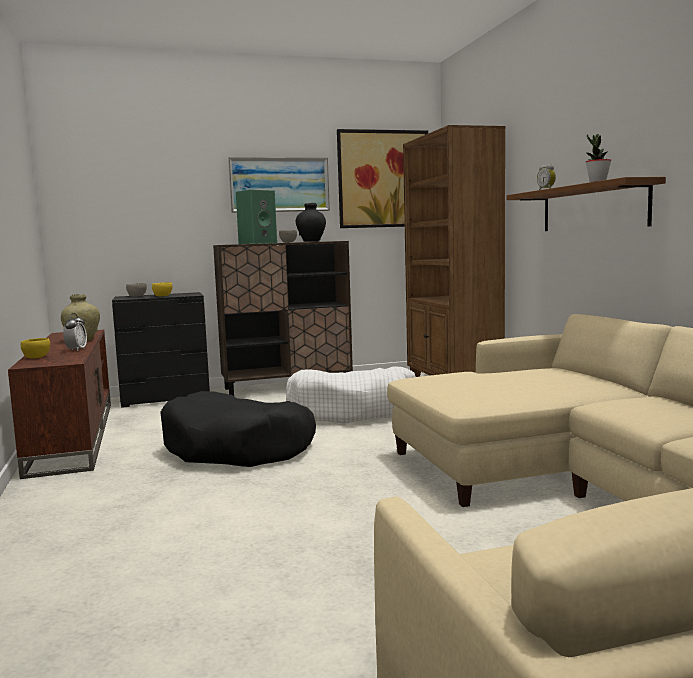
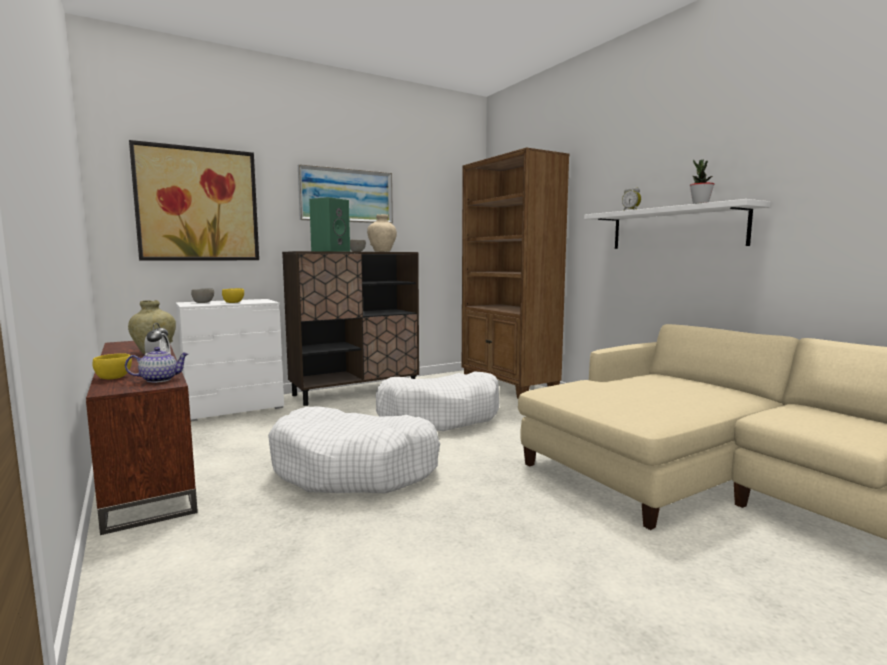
camera: 15 degrees left, 0 degrees up
black dresser [112,292,210,408] -> white dresser [176,299,284,421]
black dog bed [160,391,316,467] -> white dog bed [268,407,440,493]
black vase [296,203,326,242] -> beige vase [367,214,397,252]
picture [337,129,428,228] -> picture moved to [129,140,259,261]
brown shelf [506,177,666,231] -> white shelf [584,199,770,249]
none -> teapot [125,347,189,383]

